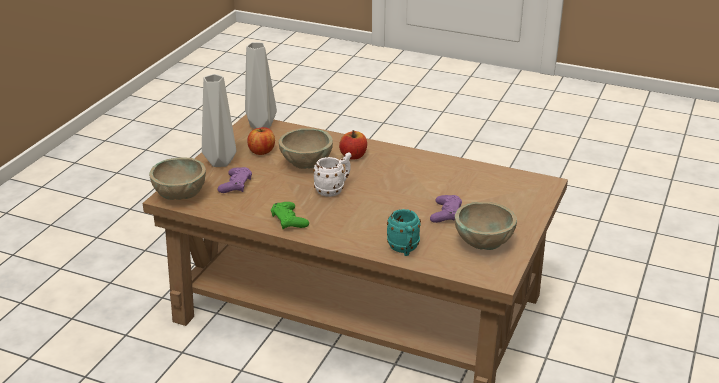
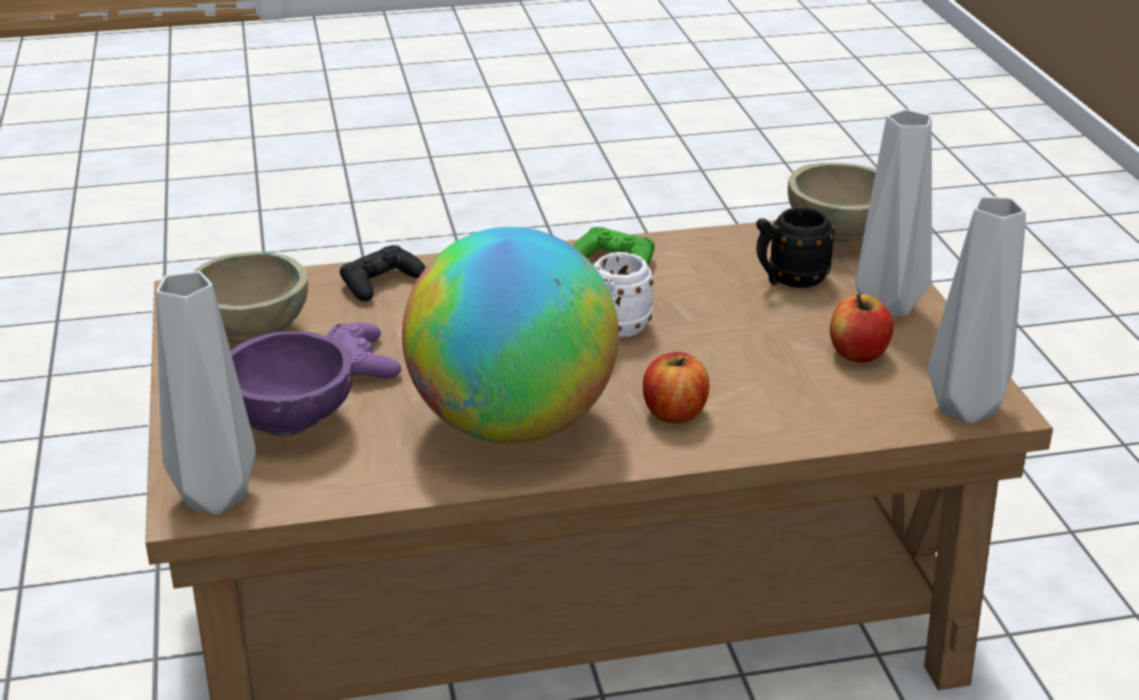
camera: 145 degrees right, 0 degrees up
purple game controller [218,167,252,193] -> black mug [756,207,835,288]
beige bowl [279,128,333,169] -> none
turquoise mug [387,209,421,256] -> black game controller [340,245,426,301]
none -> grey vase [156,271,256,515]
none -> purple bowl [231,331,352,436]
none -> globe [402,227,619,444]

